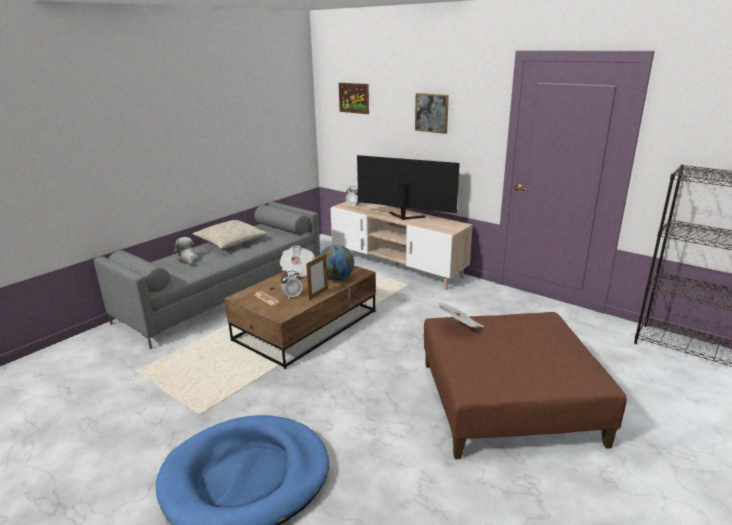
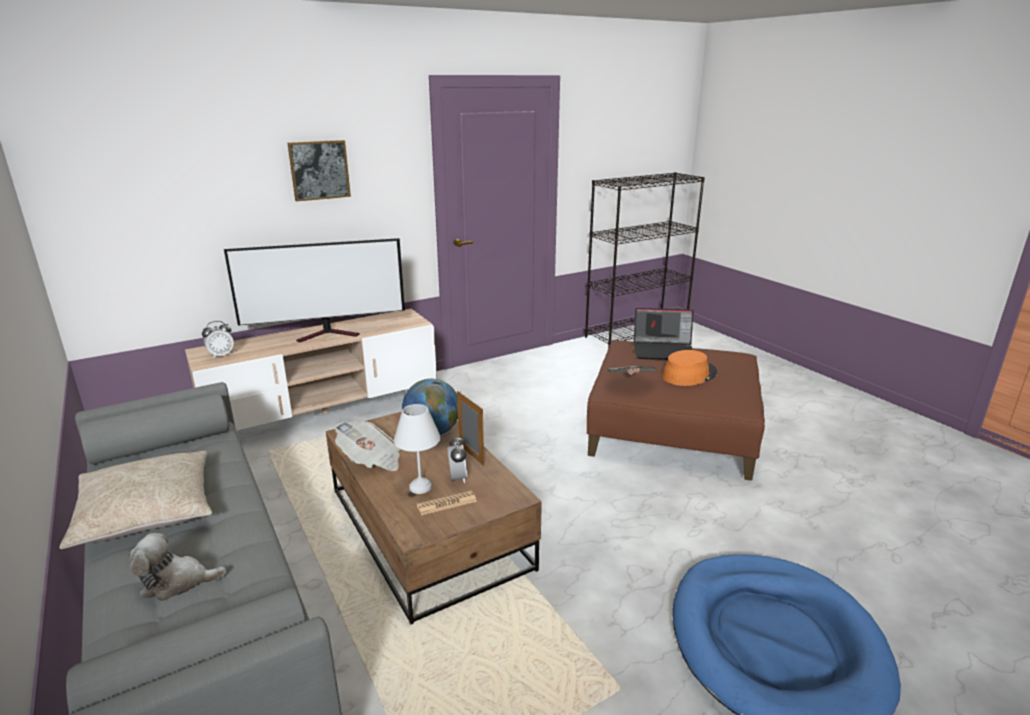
camera: 70 degrees left, 0 degrees up
picture [339,83,369,114] -> none
television [357,155,460,220] -> television turned 150 degrees counterclockwise [224,238,405,342]
none -> white table lamp [394,404,441,494]
none -> laptop [634,308,694,360]
none -> orange hat [662,350,717,386]

